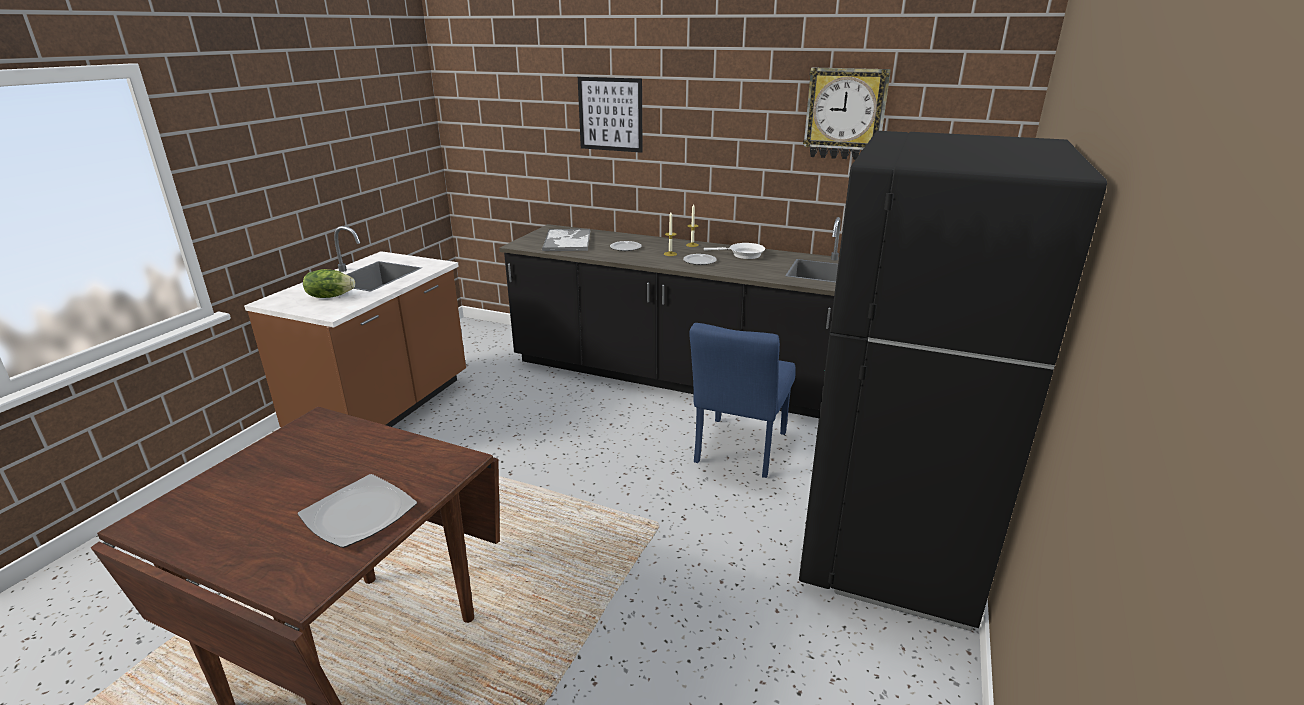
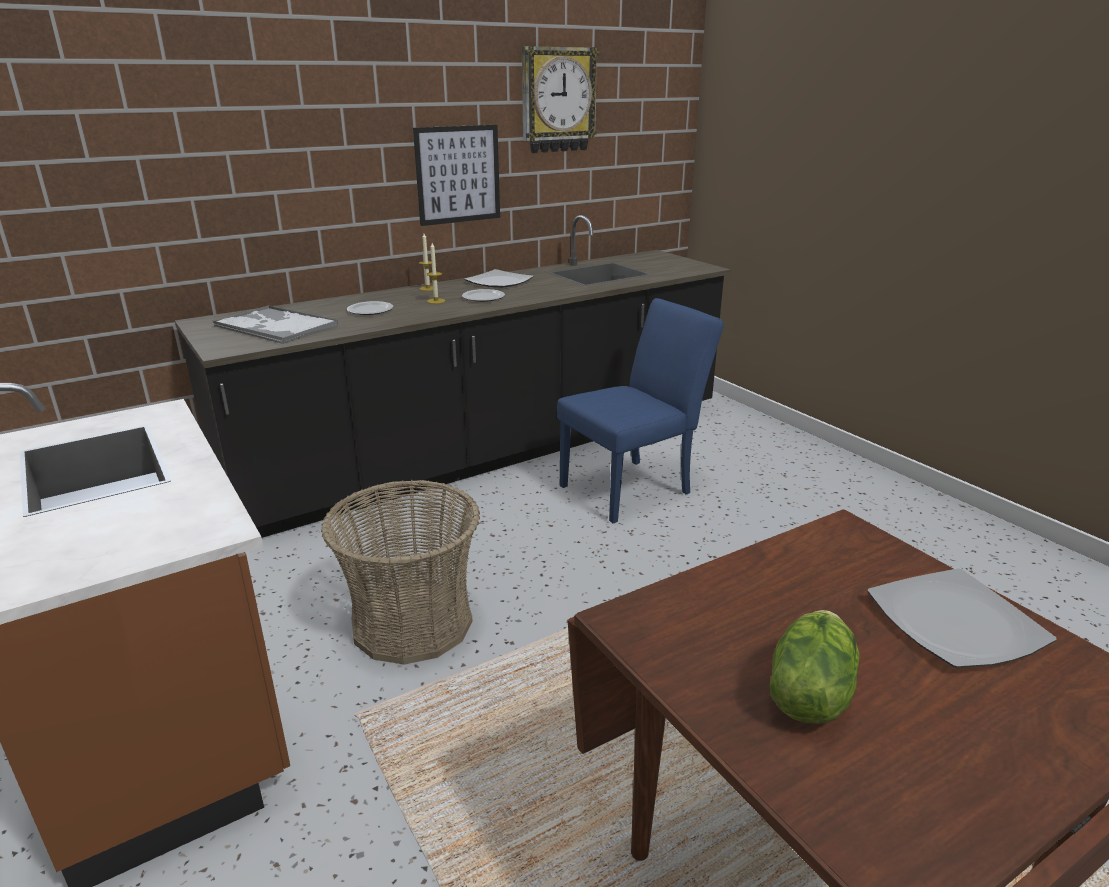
camera: 55 degrees left, 0 degrees up
lettuce [303,269,355,298] -> lettuce moved to [769,610,860,724]
picture [578,77,643,153] -> picture moved to [413,125,500,226]
blue chair [689,323,796,478] -> blue chair turned 90 degrees counterclockwise [557,298,724,524]
white frying pan [704,243,765,259] -> plate [464,269,534,288]
black fridge [799,131,1107,631] -> none
none -> basket [321,480,480,665]

